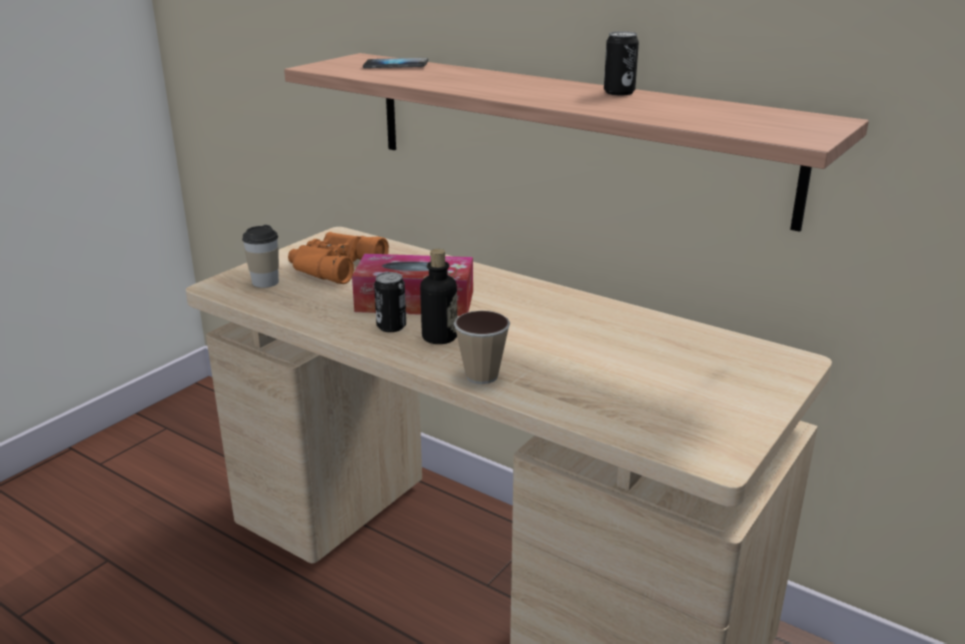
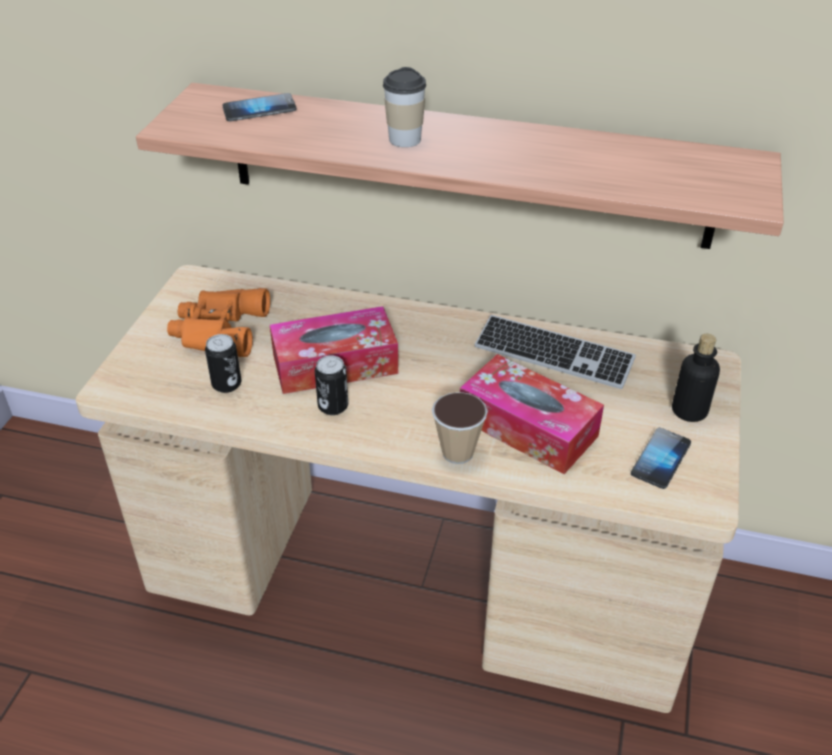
camera: 20 degrees left, 15 degrees up
cup [242,225,279,288] -> cup moved to [383,67,426,147]
bottle [420,249,457,344] -> bottle moved to [672,334,720,422]
can [604,31,639,95] -> can moved to [205,334,242,393]
none -> tissue box [460,354,604,474]
none -> keyboard [475,315,636,389]
none -> phone [631,428,691,489]

